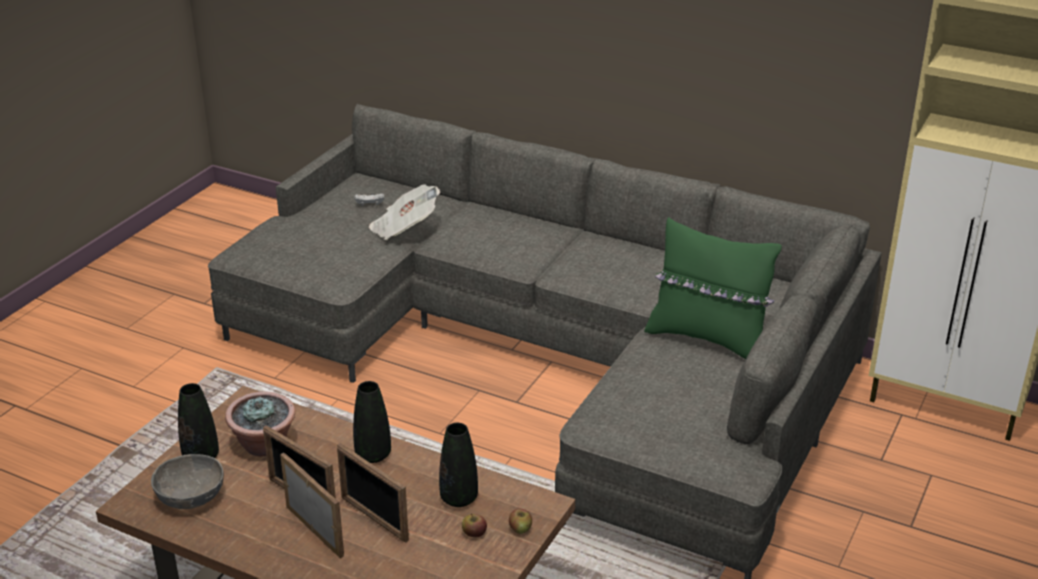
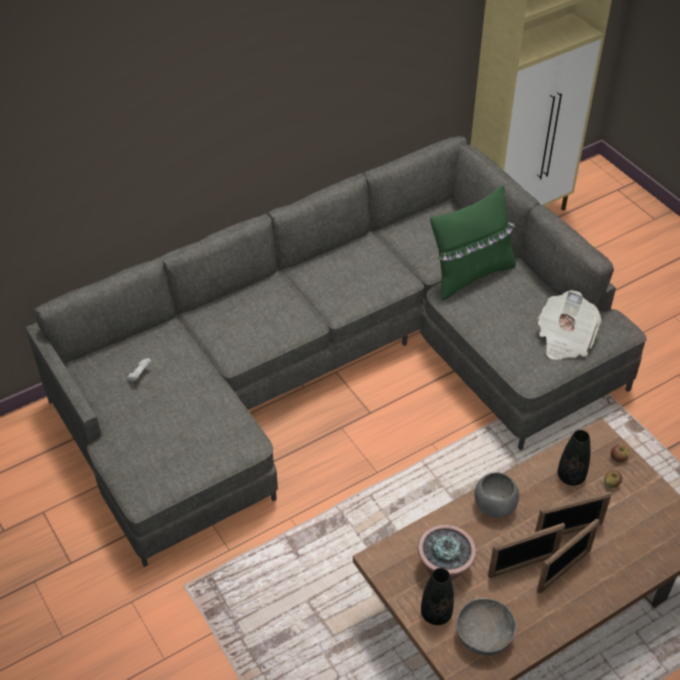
camera: 60 degrees left, 15 degrees up
picture frame [280,453,344,558] -> picture frame turned 150 degrees clockwise [537,518,599,593]
black vase [353,381,391,463] -> grey bowl [474,472,519,518]
newspaper [369,184,440,240] -> newspaper moved to [537,290,601,360]

